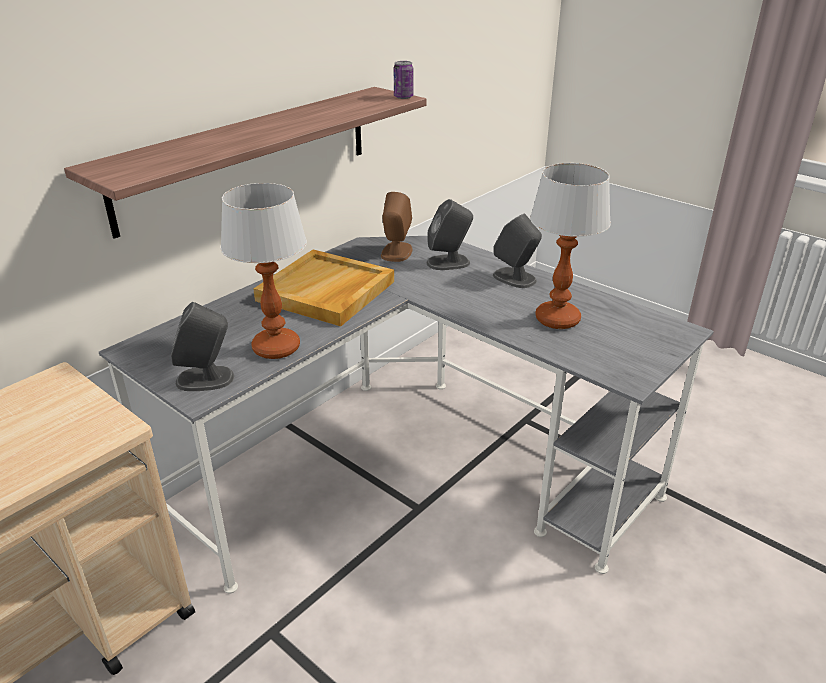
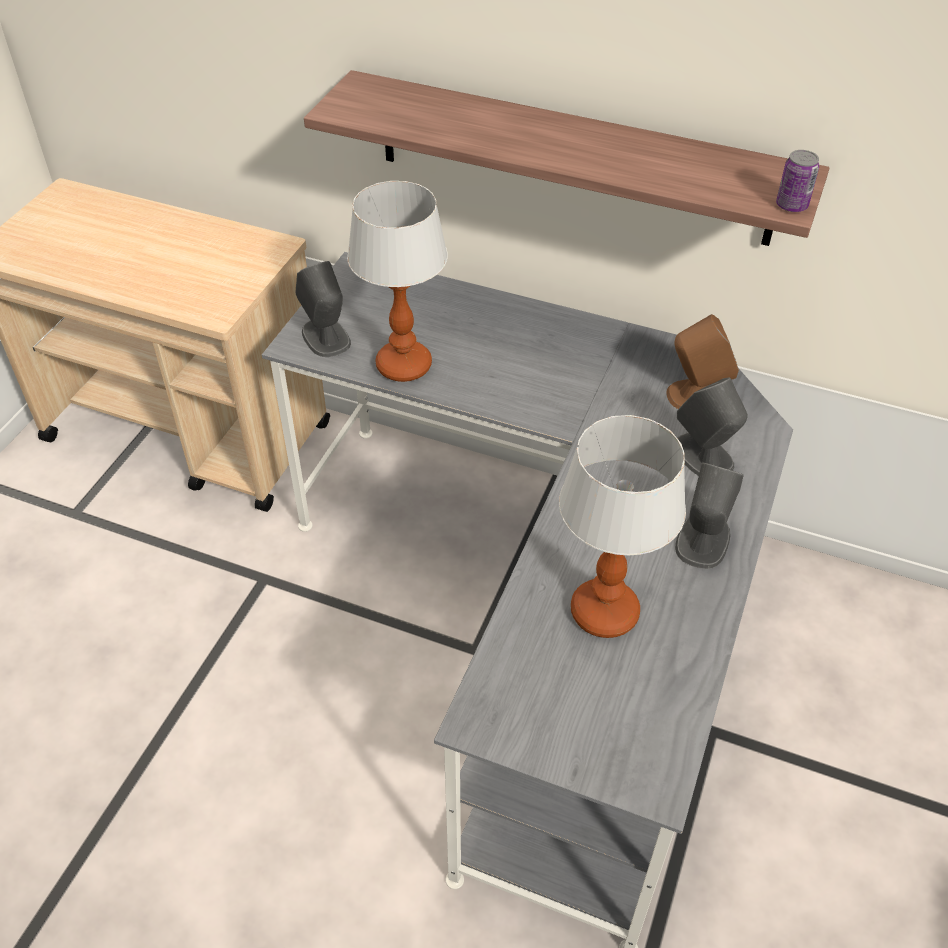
camera: 70 degrees right, 15 degrees up
beige tray [253,250,394,326] -> none

